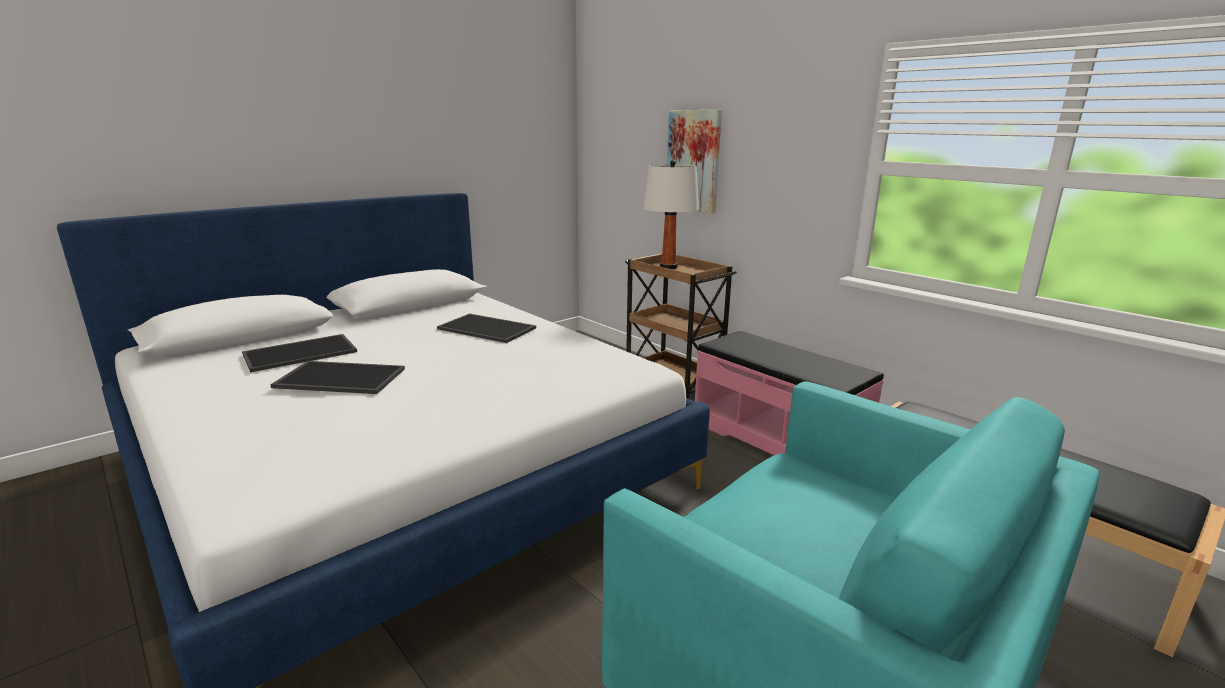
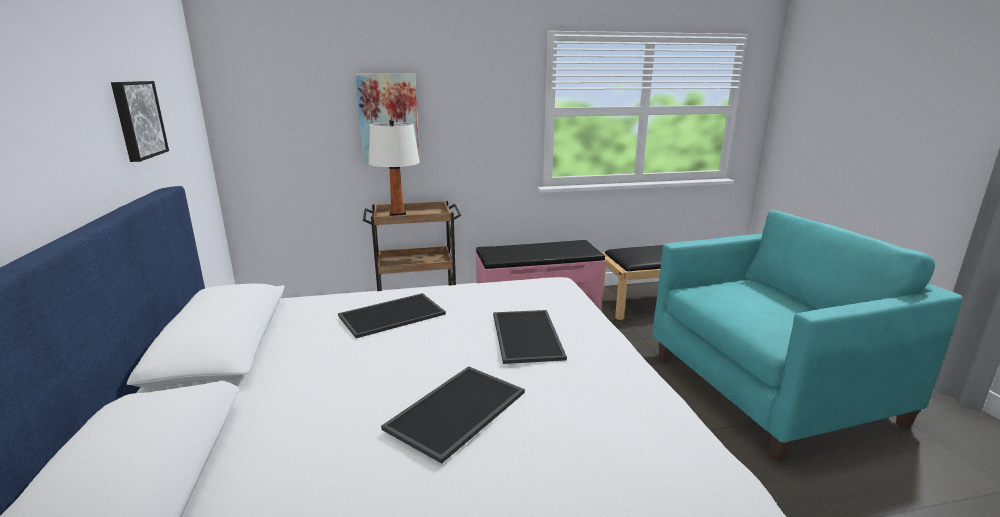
camera: 60 degrees left, 0 degrees up
tray [242,334,357,372] -> tray moved to [493,310,567,364]
none -> picture [111,81,169,162]

